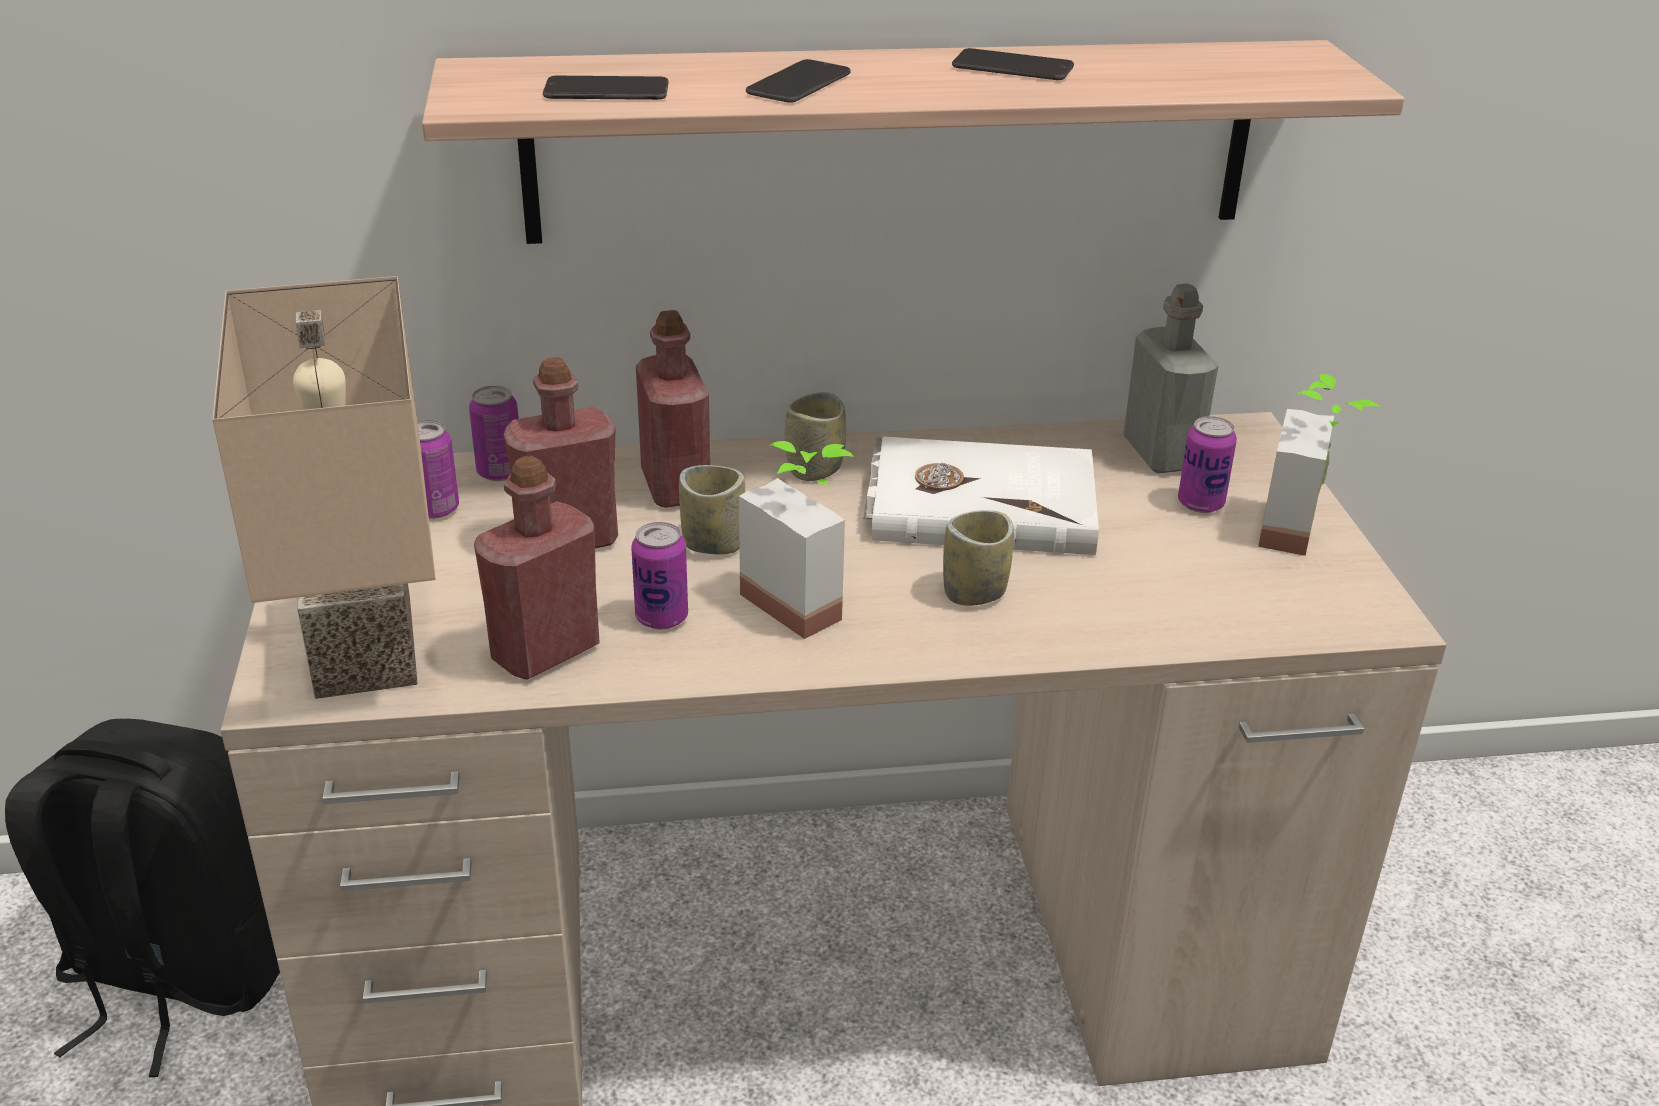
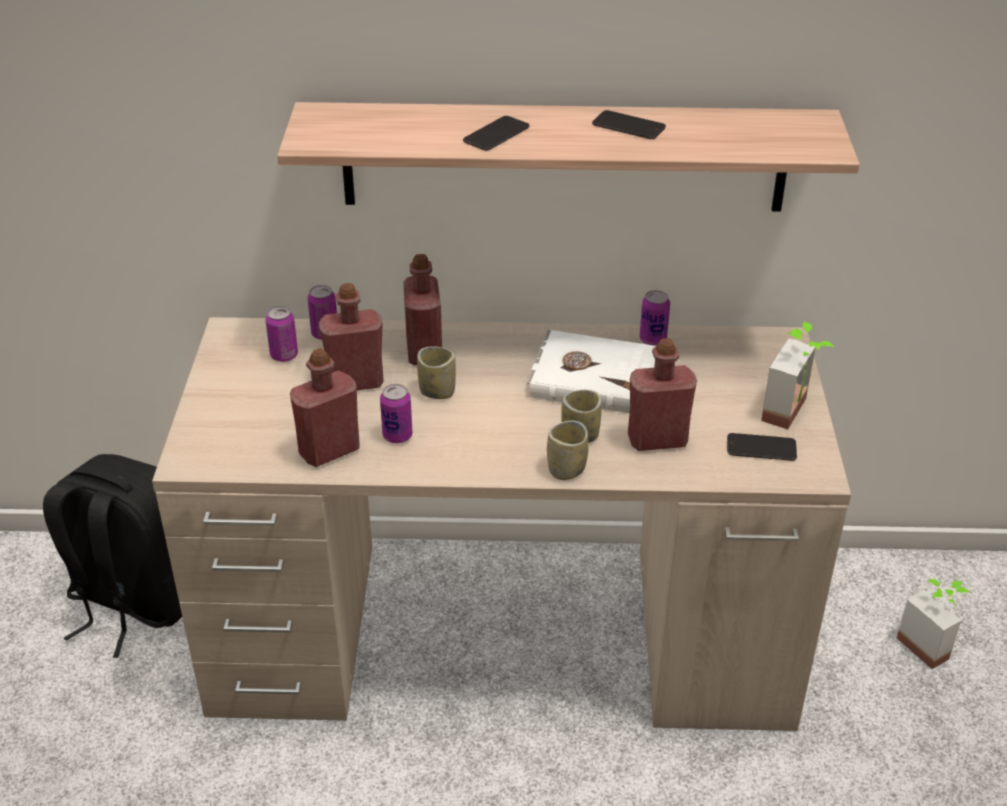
camera: 10 degrees right, 5 degrees up
beige table lamp [212,276,436,699] -> none
phone [543,76,669,100] -> phone moved to [727,433,797,461]
potted plant [739,441,855,639] -> potted plant moved to [897,579,970,669]
cup [785,392,846,481] -> cup moved to [547,420,588,480]
grey bottle [1123,284,1219,473] -> none
can [1178,416,1237,513] -> can moved to [640,290,670,346]
none -> red bottle [628,338,697,451]

